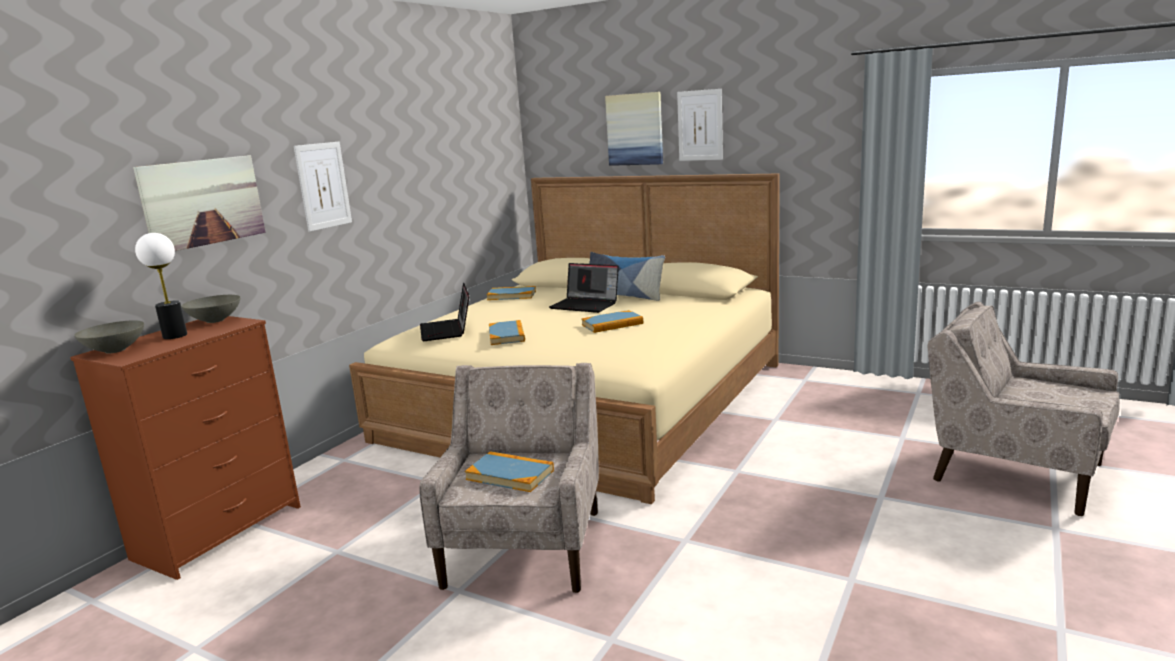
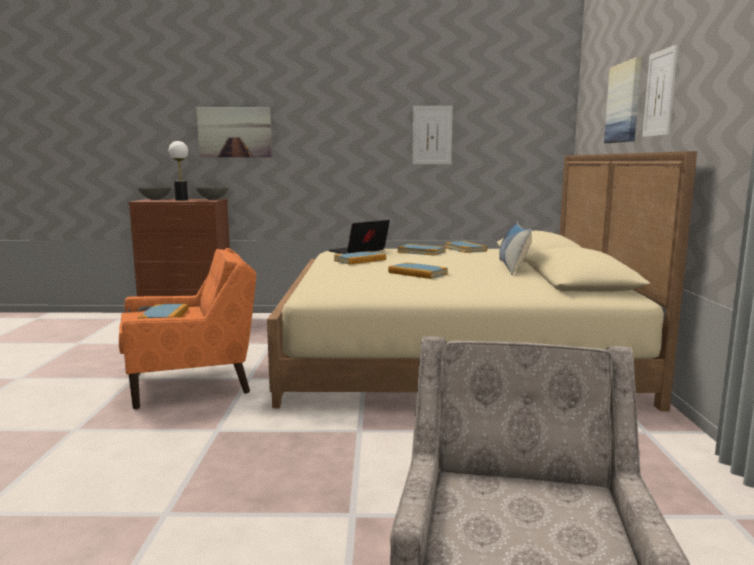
camera: 60 degrees right, 5 degrees down
picture [294,142,352,232] -> picture moved to [413,106,453,164]
beige armchair [419,363,599,593] -> orange armchair [119,248,256,409]
laptop [549,263,619,313] -> none
none -> book [397,244,445,256]

